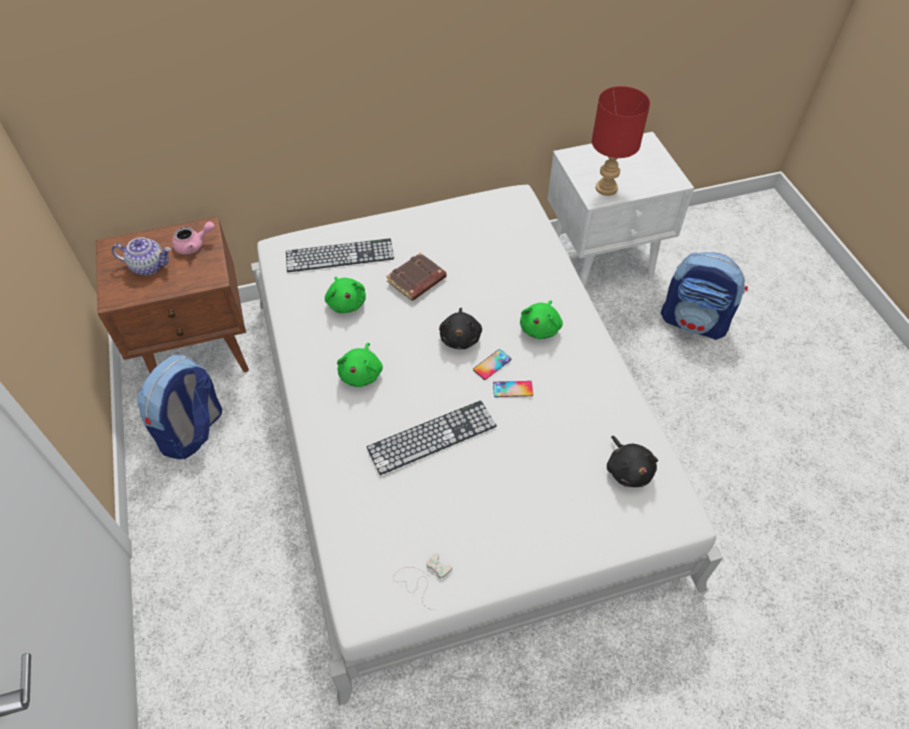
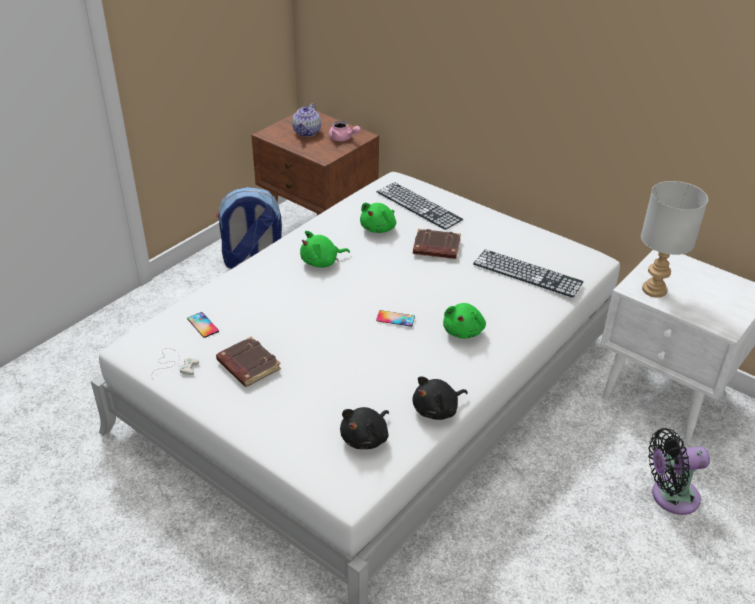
camera: 55 degrees right, 15 degrees down
teapot [111,237,171,275] -> teapot turned 45 degrees clockwise [292,103,321,137]
keyboard [366,401,497,475] -> keyboard moved to [473,249,584,298]
black plush toy [439,308,482,349] -> black plush toy moved to [413,376,468,420]
phone [493,381,533,397] -> phone moved to [187,312,219,338]
green plush toy [520,300,563,339] -> green plush toy turned 60 degrees counterclockwise [443,303,486,339]
red table lamp [592,86,650,196] -> grey table lamp [641,181,708,298]
backpack [661,252,748,340] -> black fan [648,428,710,515]
none -> brown book [216,337,281,387]

